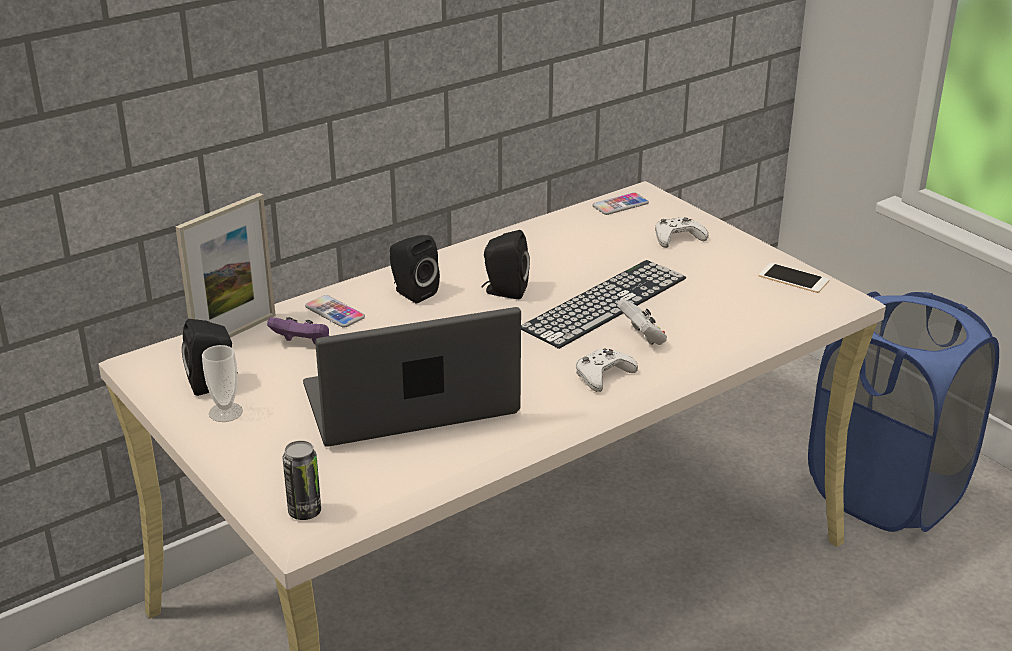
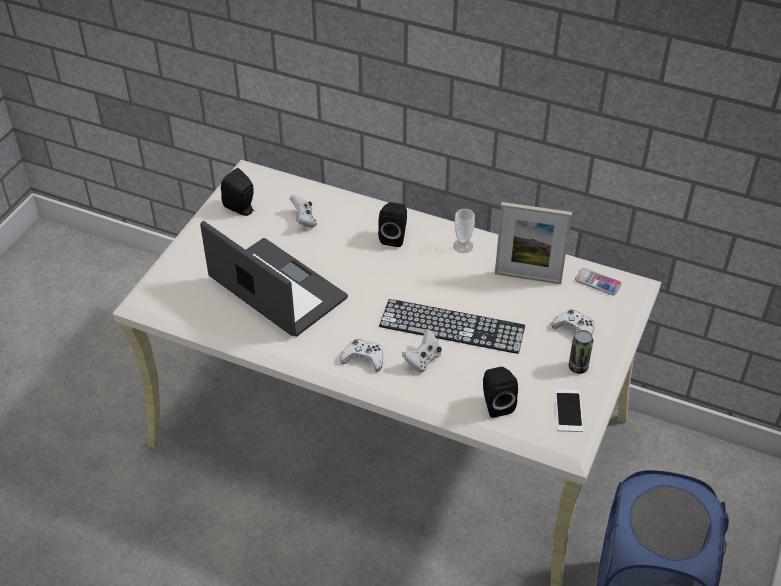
camera: 60 degrees right, 15 degrees up
picture frame [175,193,276,338] -> picture frame moved to [495,202,572,284]
cup [202,345,243,422] -> cup moved to [453,209,475,253]
purple game controller [267,317,329,344] -> white game controller [289,195,317,228]
can [282,441,321,520] -> can moved to [569,330,593,374]
phone [305,295,365,328] -> none
black speaker [481,230,530,299] -> black speaker moved to [483,367,518,418]

